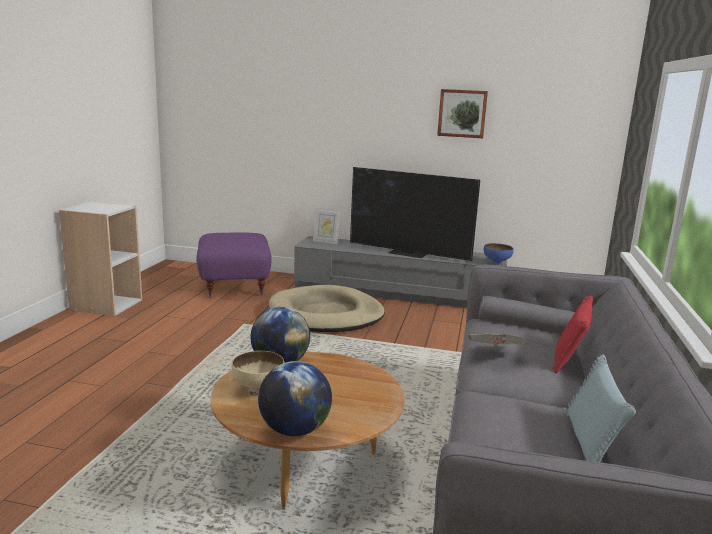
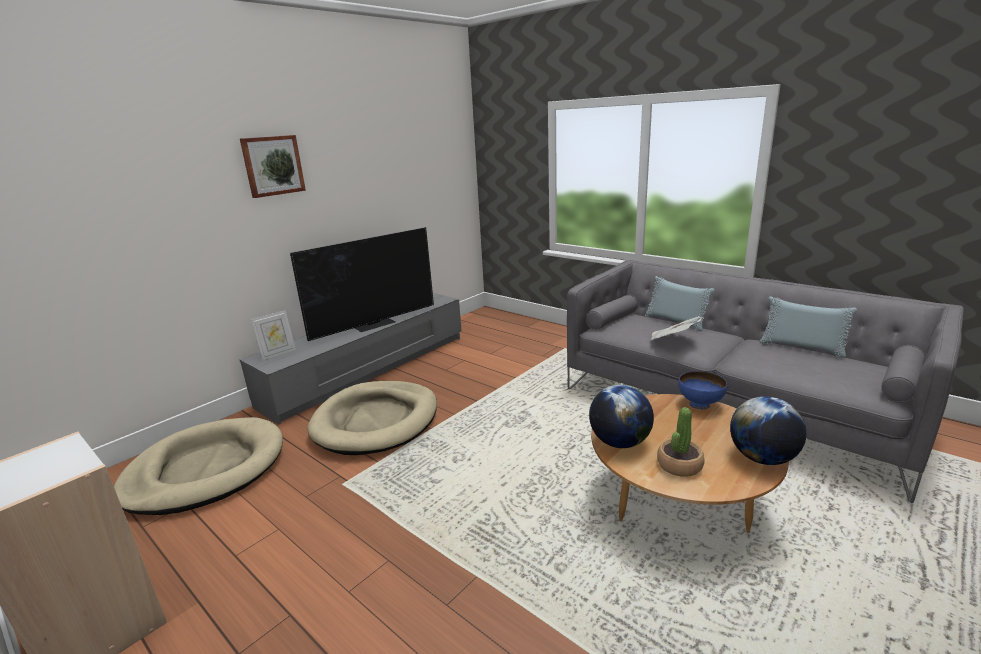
camera: 60 degrees left, 5 degrees up
purple ottoman [196,233,272,298] -> beige dog bed [114,417,283,515]
beige bowl [231,351,285,396] -> potted plant [657,407,704,477]
picture [437,89,488,138] -> picture moved to [240,135,306,198]
blue bowl [484,243,513,266] -> blue bowl moved to [678,371,727,410]
red pillow [553,296,593,373] -> blue pillow [645,276,714,331]

